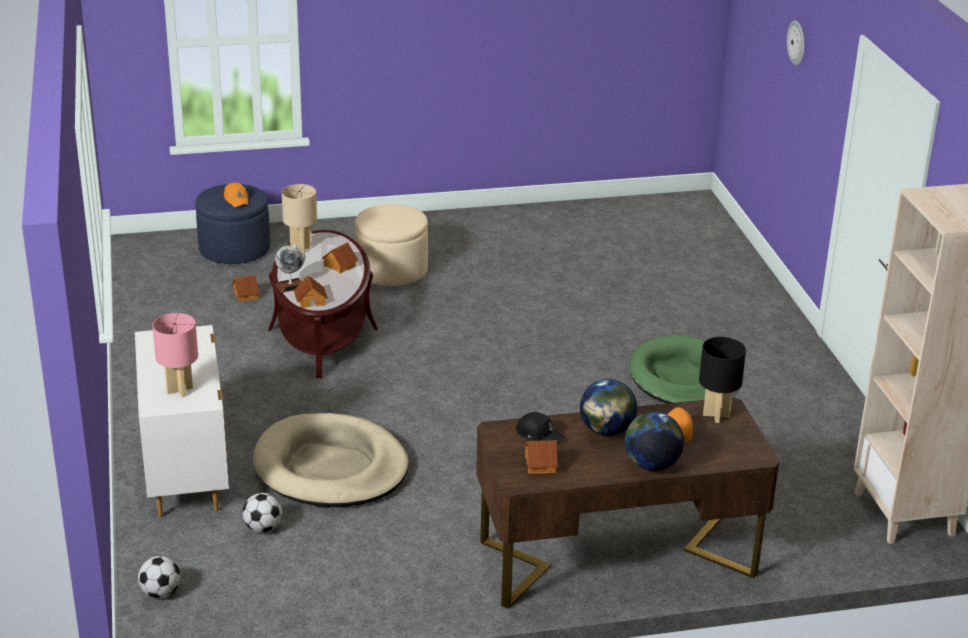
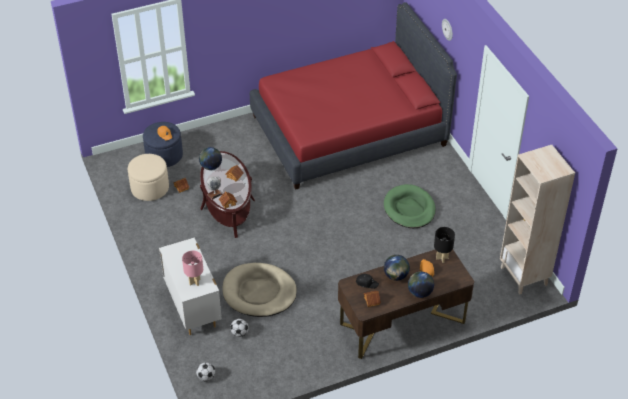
camera: 10 degrees left, 15 degrees up
beige table lamp [282,184,317,254] -> globe [199,147,222,170]
beige ottoman [355,204,428,286] -> beige ottoman moved to [128,154,169,201]
none -> red bed [250,2,457,190]

